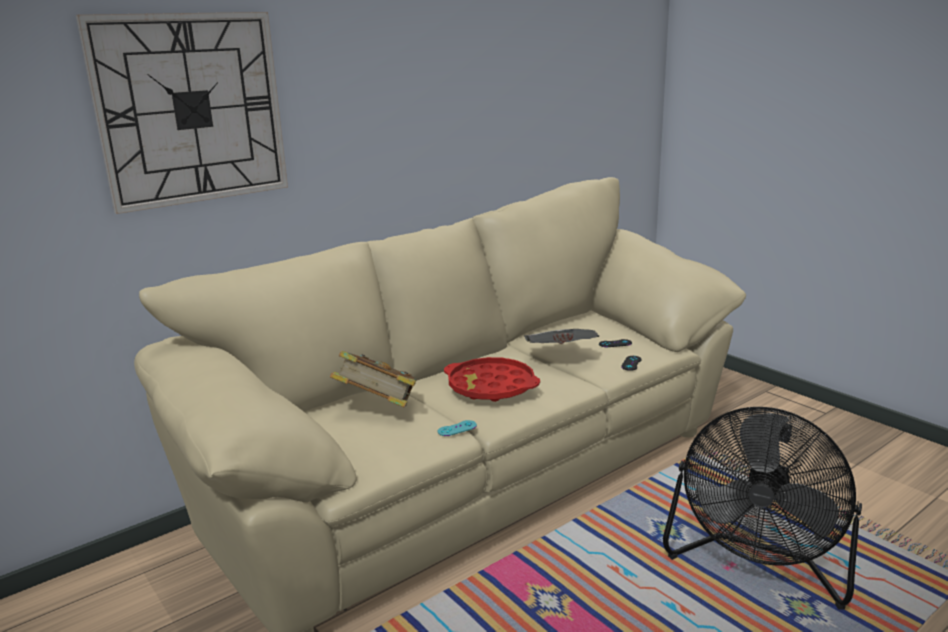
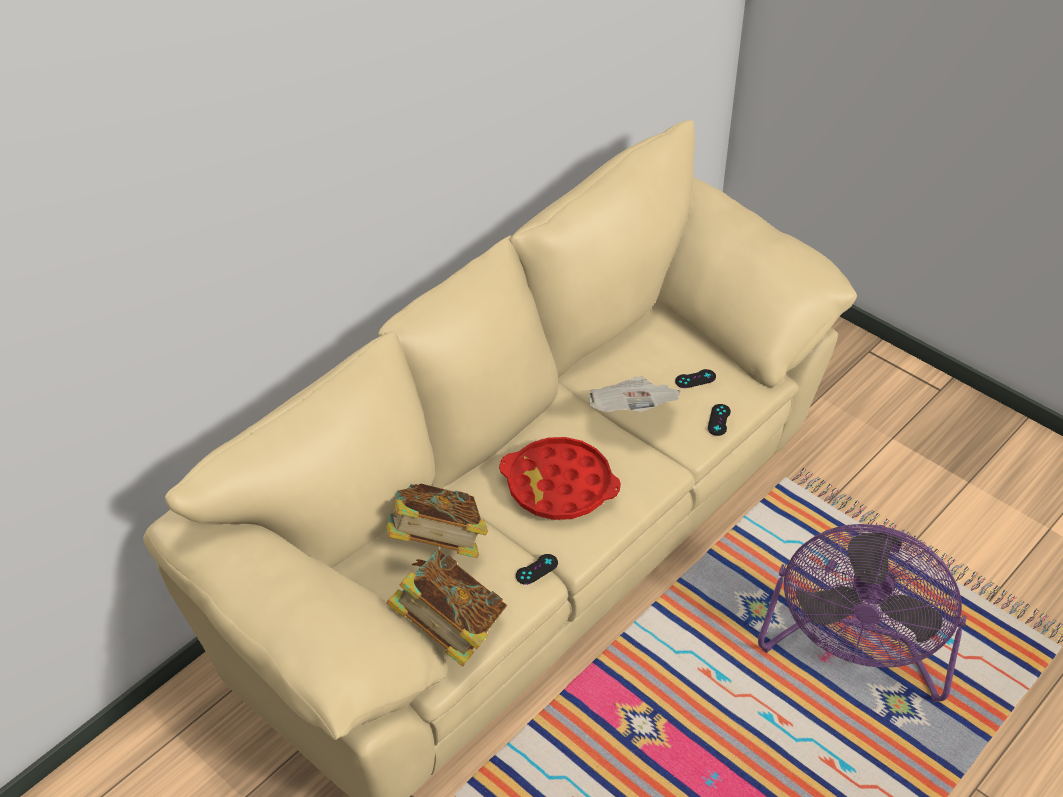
camera: 10 degrees left, 25 degrees up
wall clock [76,12,288,214] -> none
turquoise game controller [438,420,477,436] -> black game controller [516,554,558,585]
black fan [663,407,862,610] -> purple fan [758,523,966,702]
none -> book [386,549,507,666]

